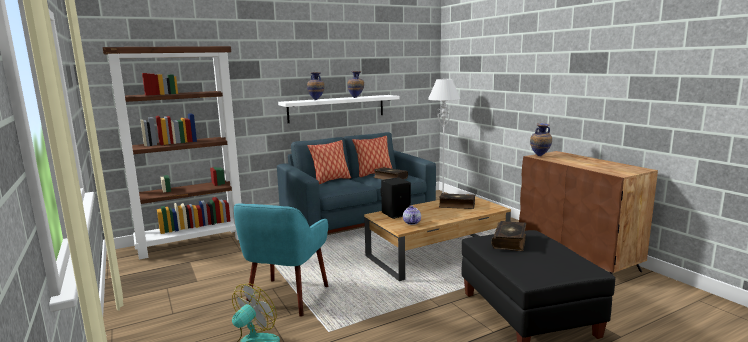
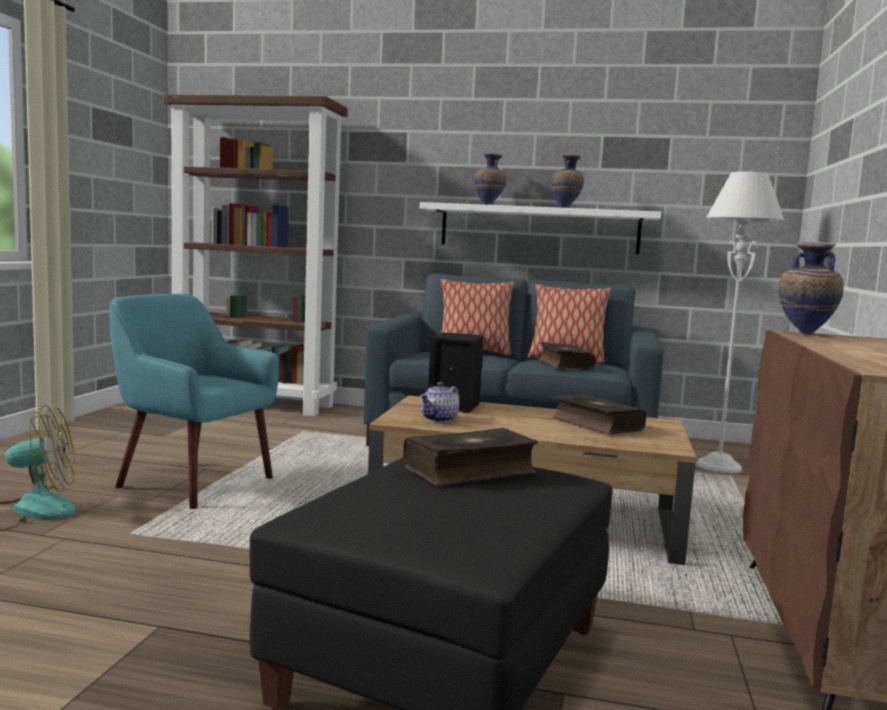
camera: 40 degrees right, 5 degrees down
turquoise armchair [234,203,328,317] -> turquoise armchair turned 60 degrees clockwise [110,294,279,509]

